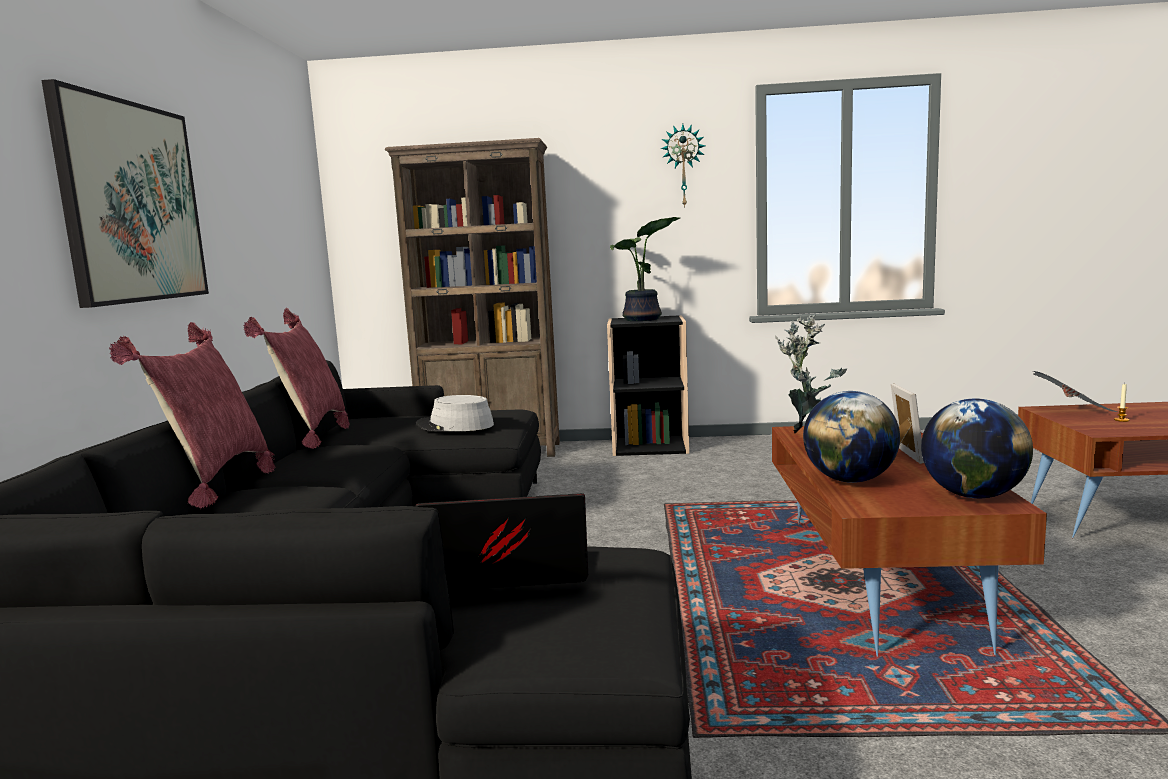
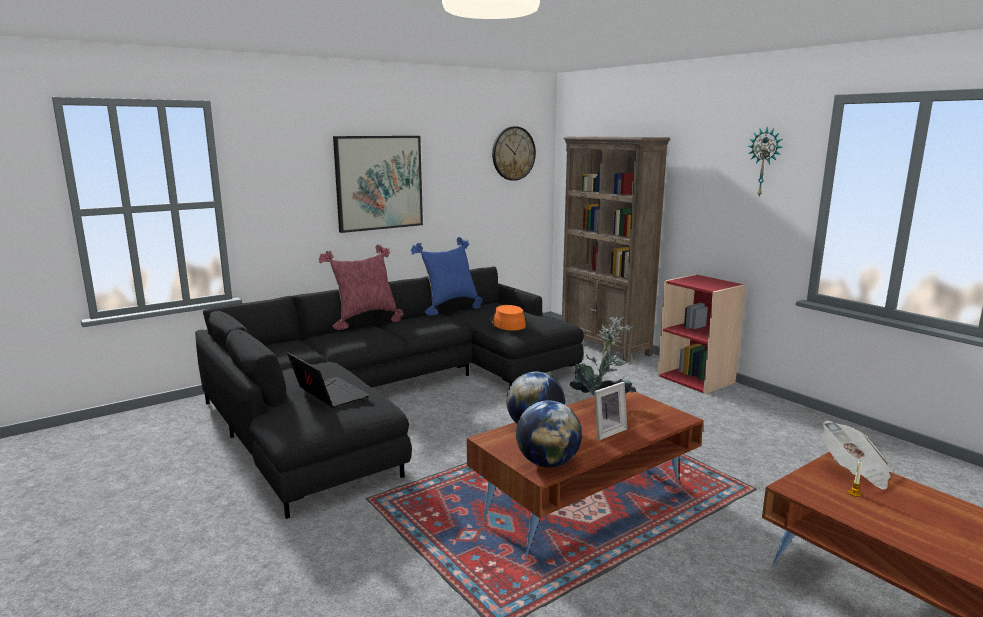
camera: 50 degrees right, 5 degrees up
red pillow [244,308,350,448] -> blue pillow [411,237,483,316]
grey hat [416,395,494,431] -> orange hat [490,305,526,331]
black bookcase [607,315,689,456] -> red bookcase [657,274,746,394]
potted plant [610,217,680,321] -> none
none -> wall clock [492,126,536,181]

